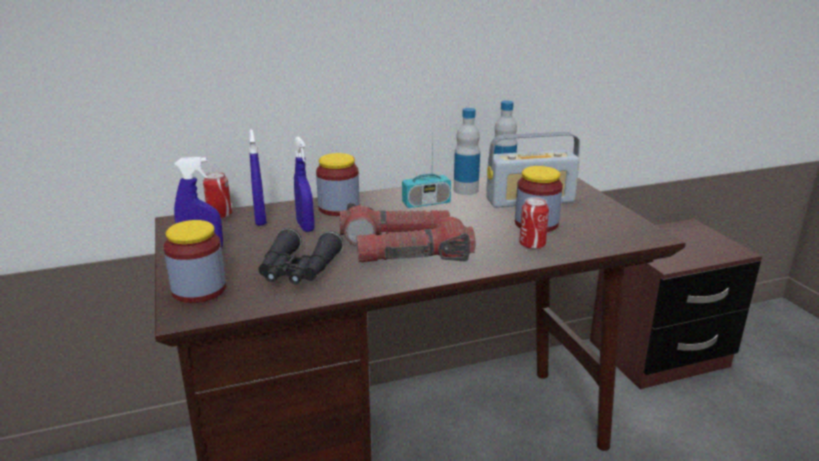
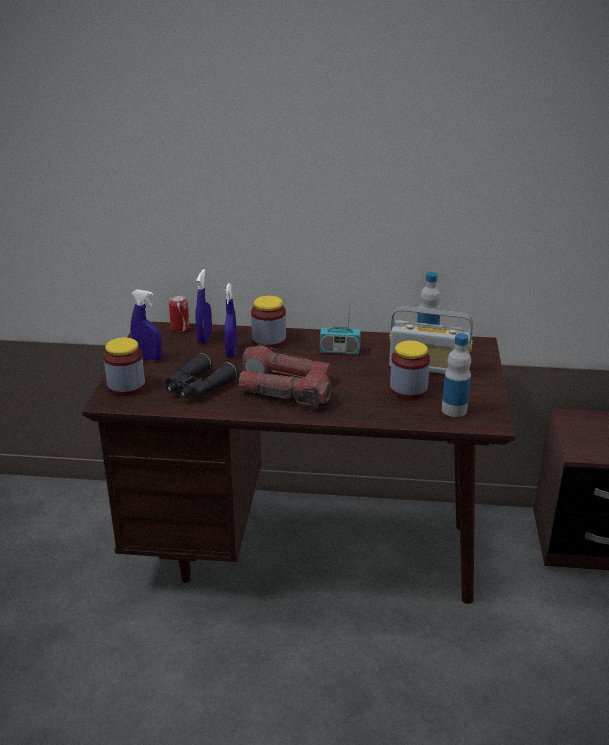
camera: 25 degrees right, 5 degrees up
bottle [454,108,480,195] -> bottle moved to [442,333,471,417]
can [519,197,549,249] -> none

